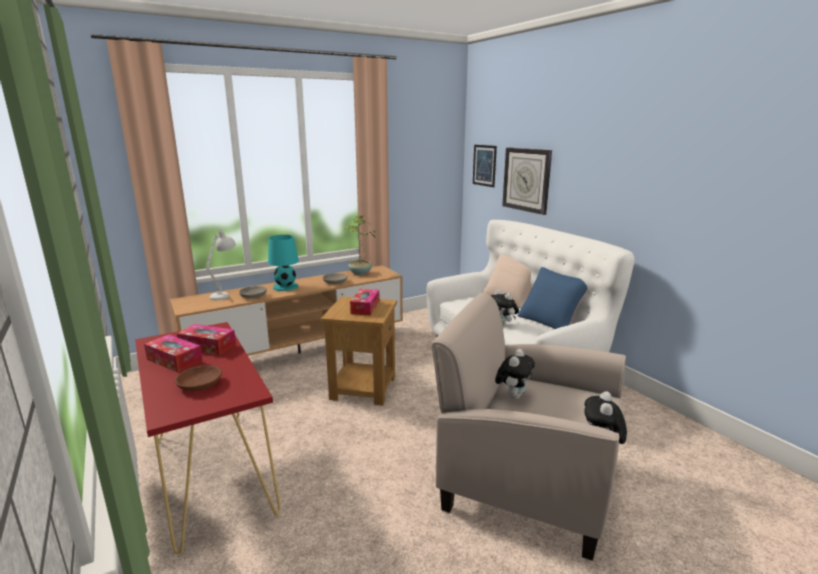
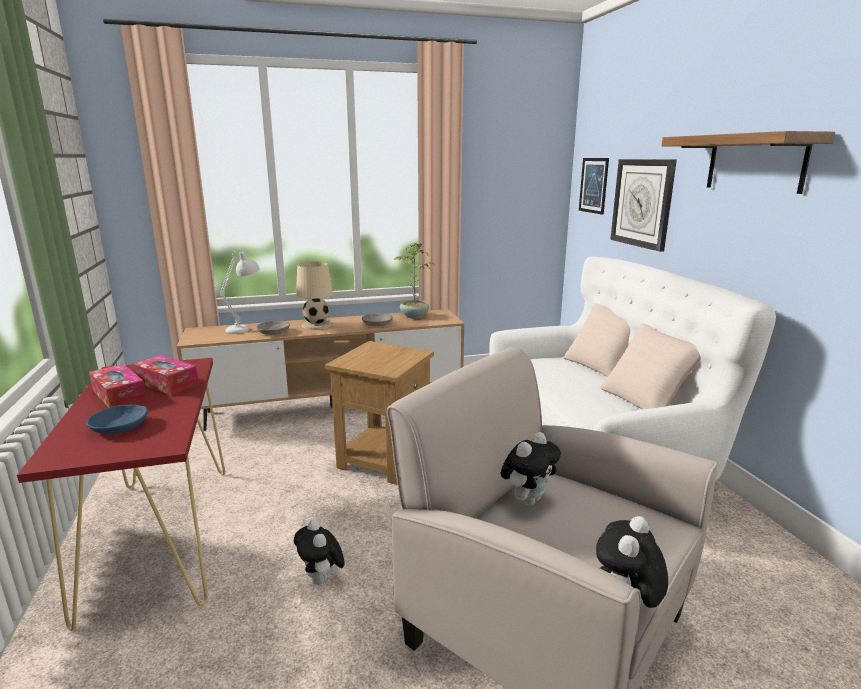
camera: 15 degrees right, 0 degrees up
brown bowl [175,365,222,391] -> blue bowl [86,404,148,434]
turquoise table lamp [268,235,299,291] -> beige table lamp [296,262,333,330]
tissue box [350,289,380,316] -> none
plush toy [491,290,519,326] -> plush toy moved to [294,520,345,585]
blue pillow [517,267,588,329] -> beige pillow [600,323,701,409]
none -> shelf [662,131,835,194]

